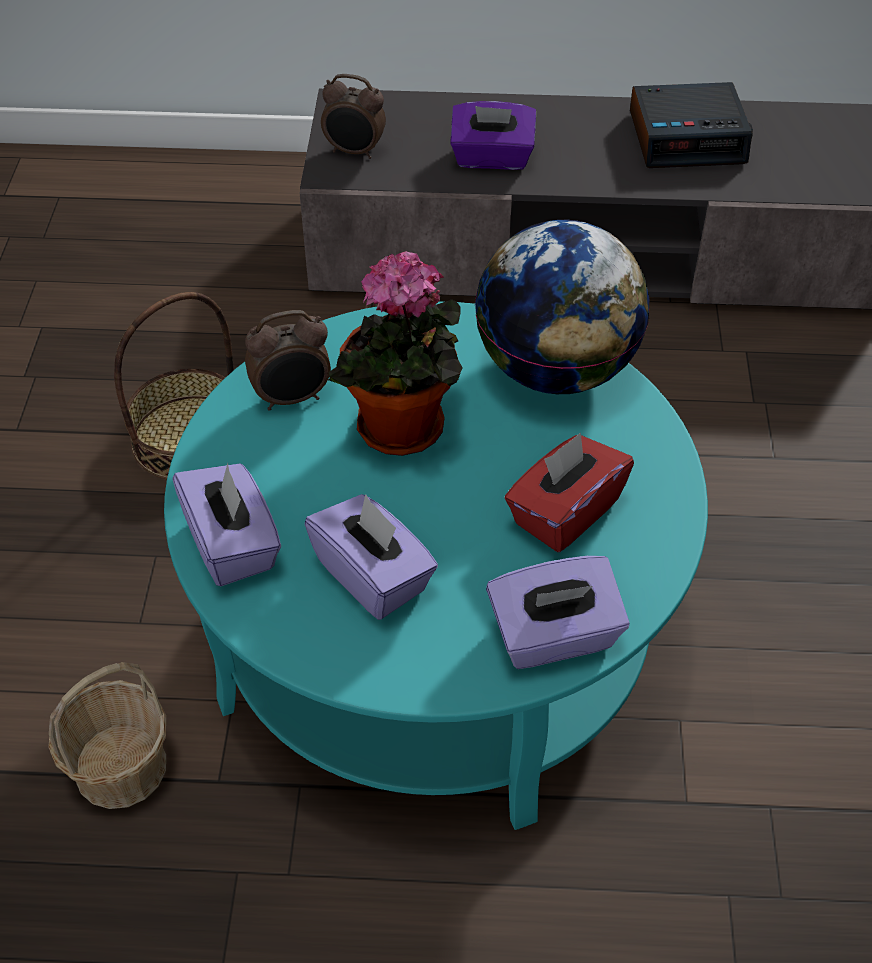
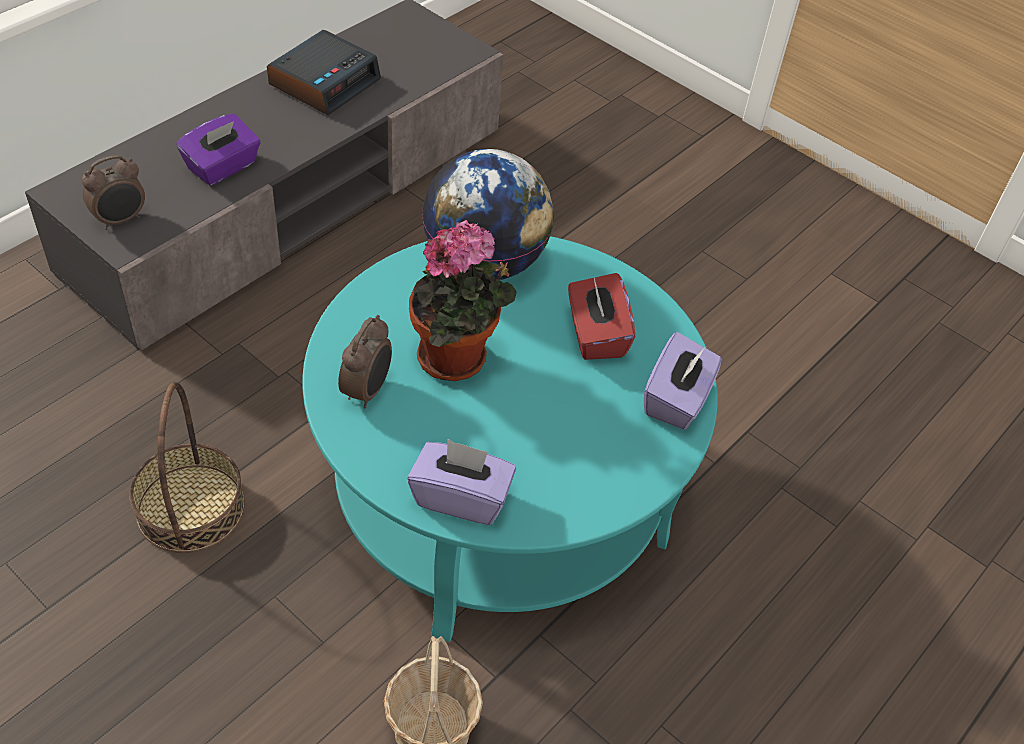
camera: 55 degrees left, 0 degrees up
purple tissue box [304,494,438,620] -> none

